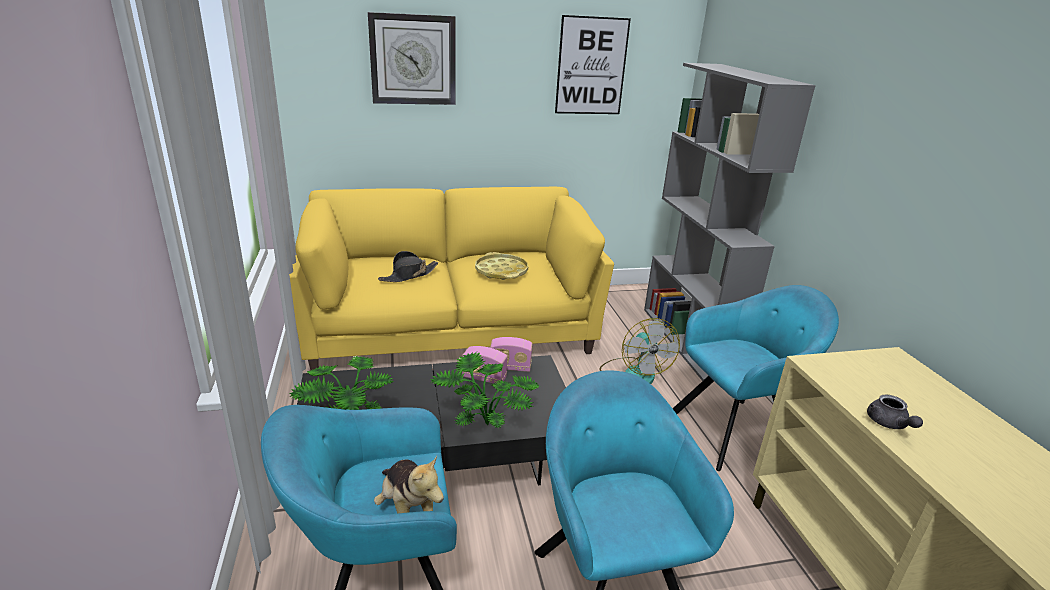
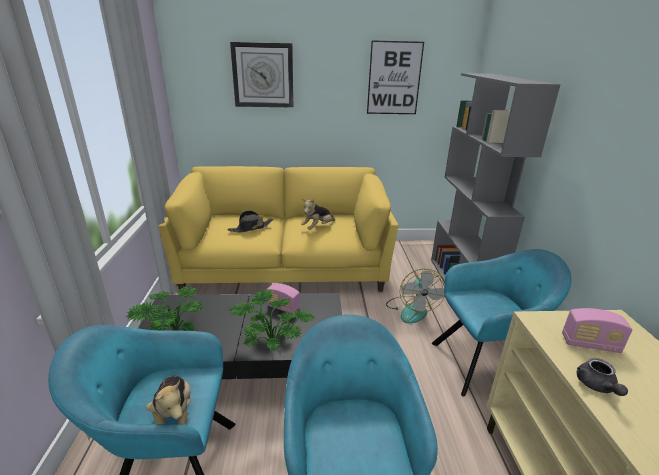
camera: 10 degrees right, 0 degrees up
yellow tray [475,252,528,280] -> plush toy [301,199,335,230]
radio [490,337,532,372] -> radio moved to [562,308,632,353]

